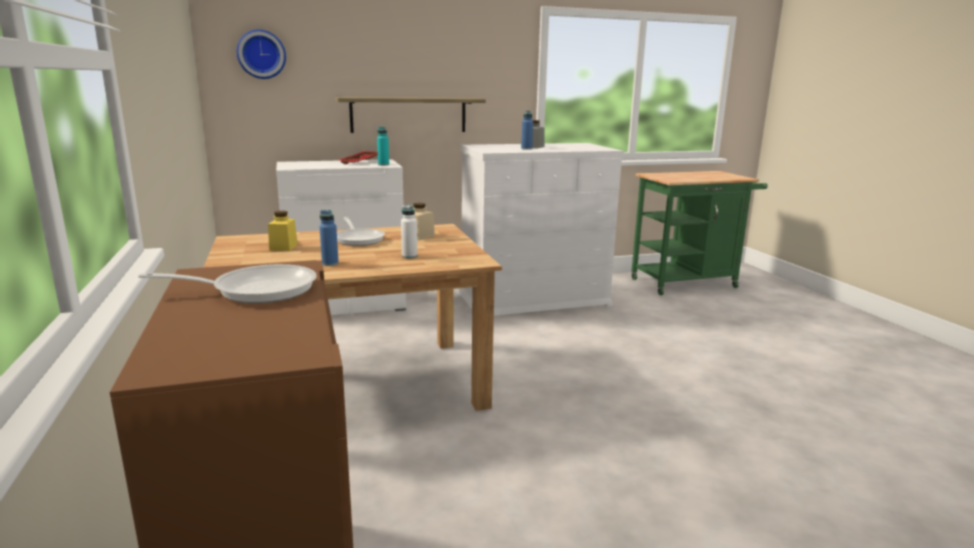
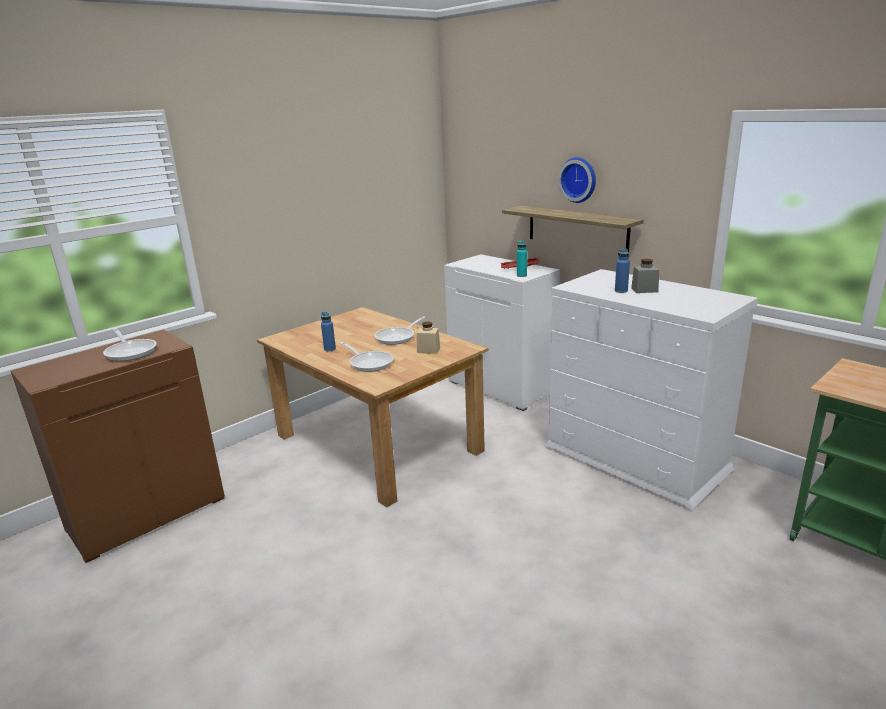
camera: 65 degrees right, 5 degrees up
wall clock [236,29,286,79] -> wall clock moved to [558,157,596,203]
yellow jar [268,211,298,251] -> none
white bottle [401,205,417,259] -> frying pan [340,342,393,372]

